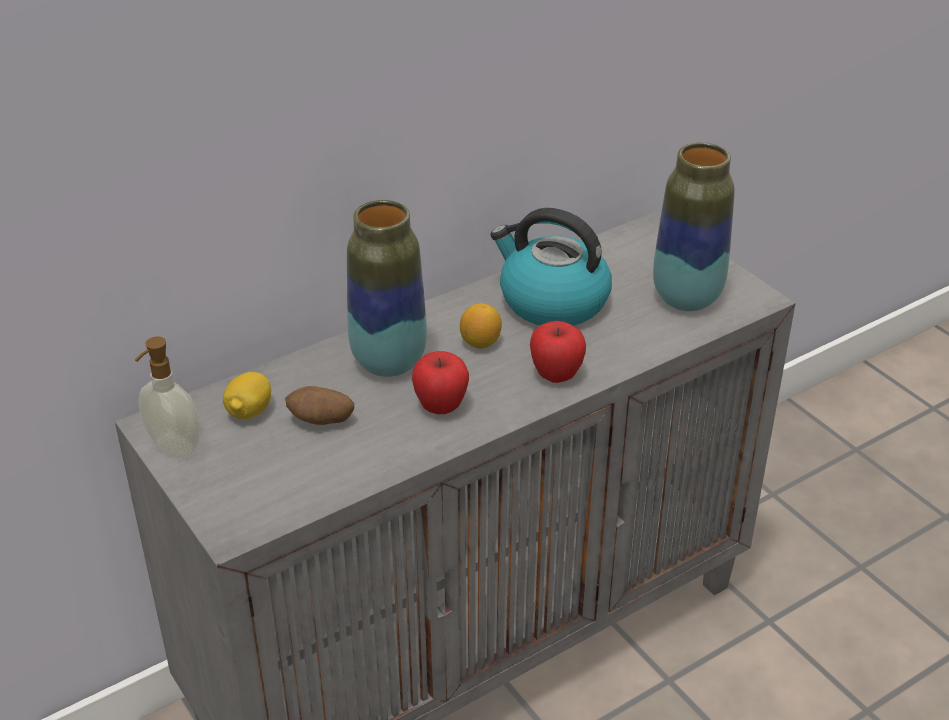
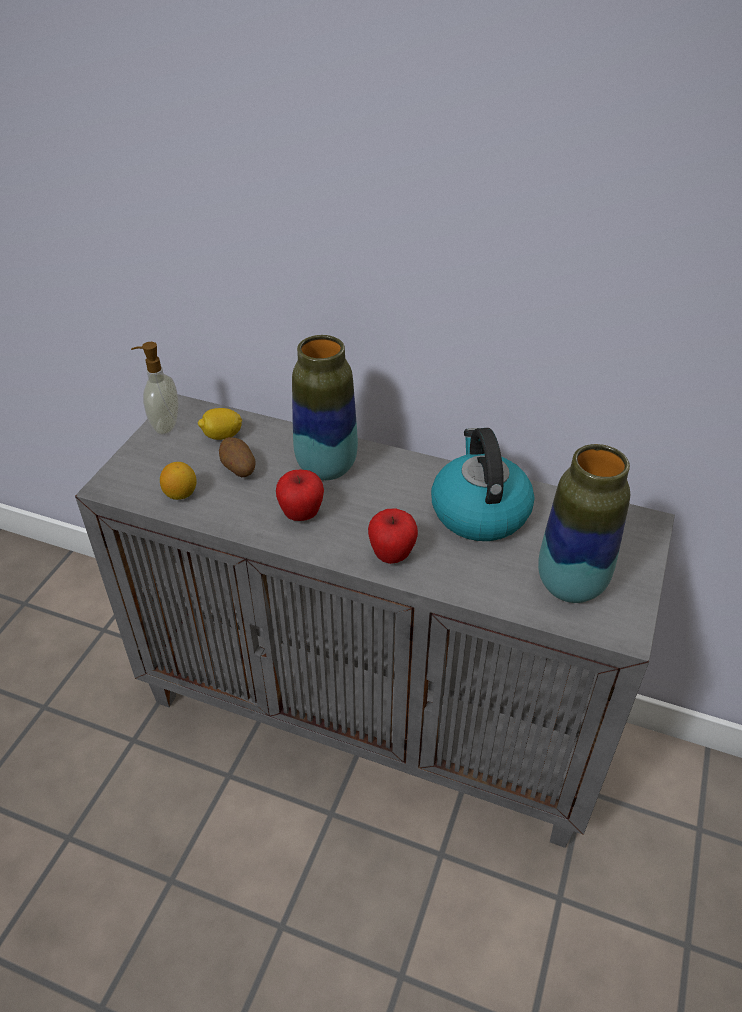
camera: 55 degrees right, 5 degrees up
lemon [460,303,502,349] -> lemon moved to [160,462,197,500]

